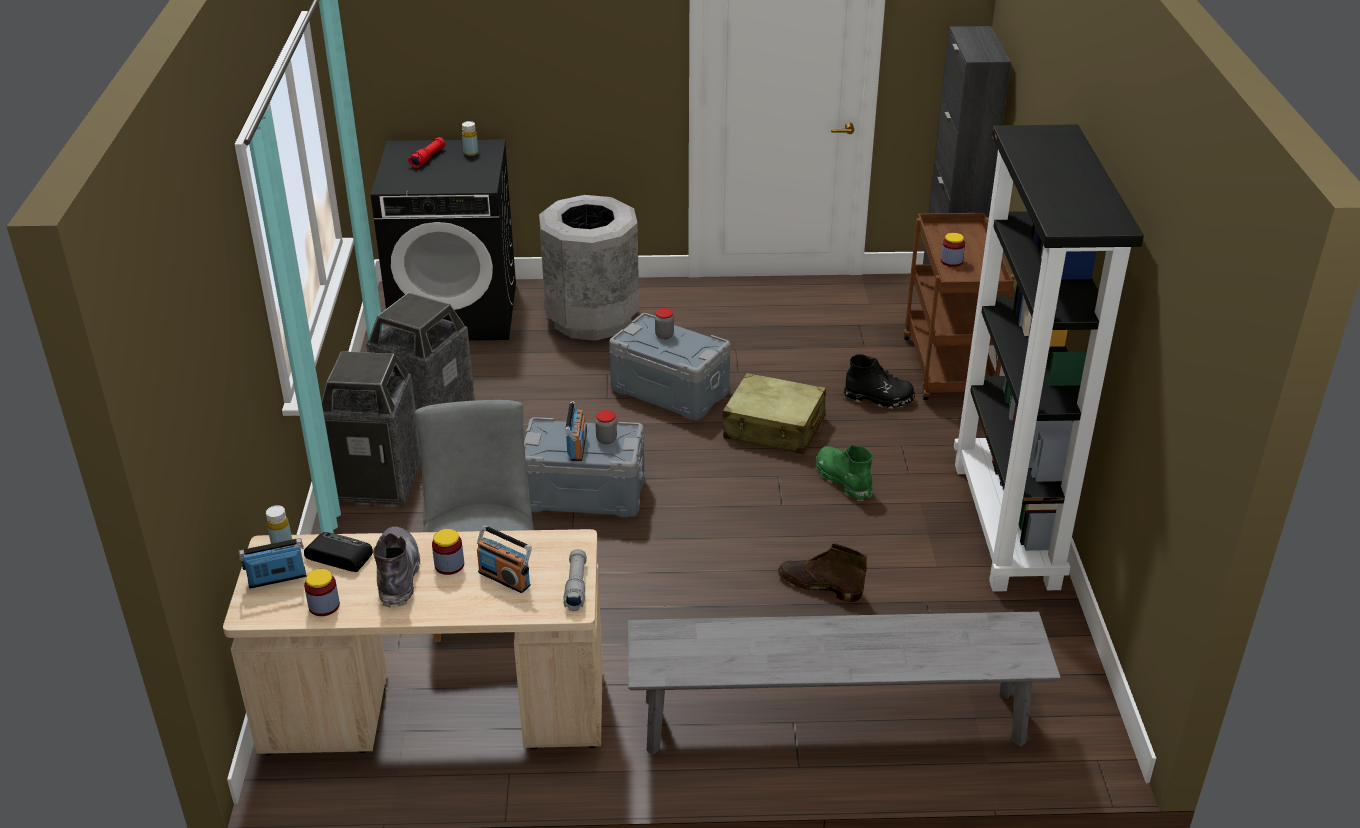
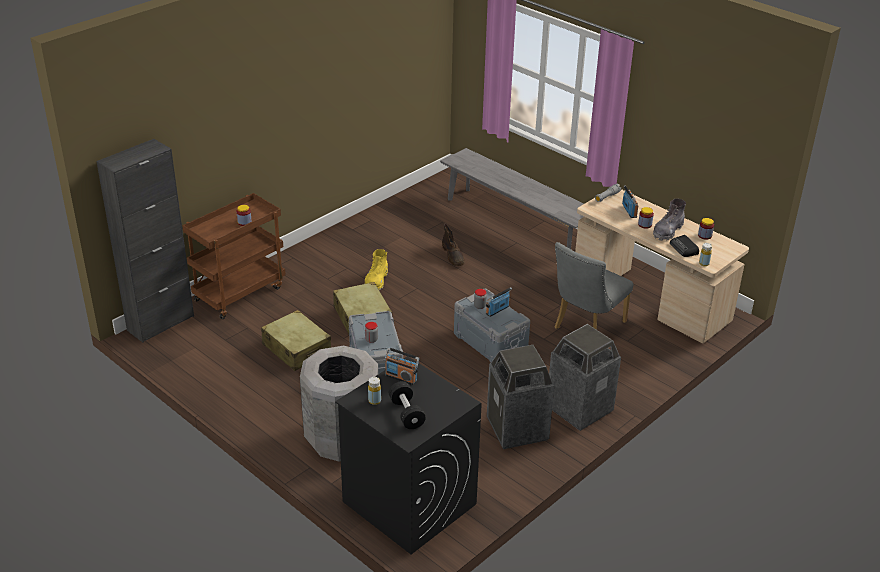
camera: 135 degrees left, 0 degrees up
radio [238,538,306,589] -> radio moved to [385,347,419,385]
red flashlight [408,137,445,168] -> black dumbbell [389,381,426,429]
green boot [816,445,873,501] -> yellow boot [364,249,388,290]
black boot [843,354,915,409] -> none
black bookcase [954,124,1144,592] -> none
none -> beige suitcase [261,310,331,371]

